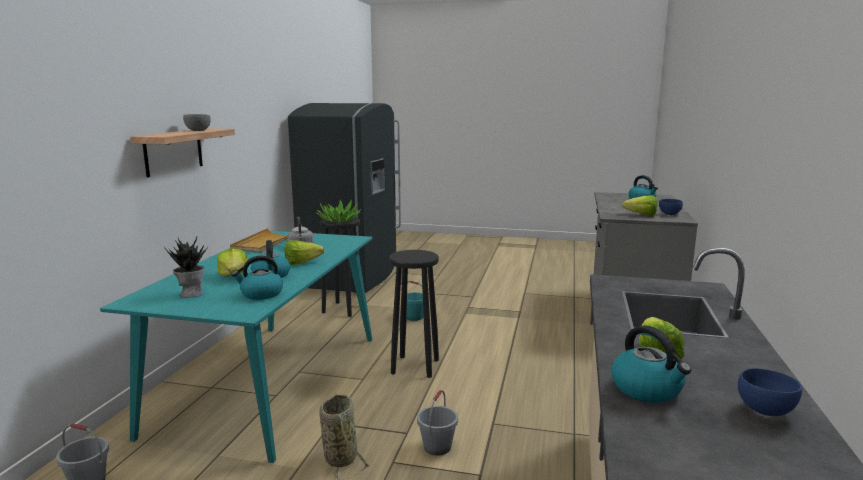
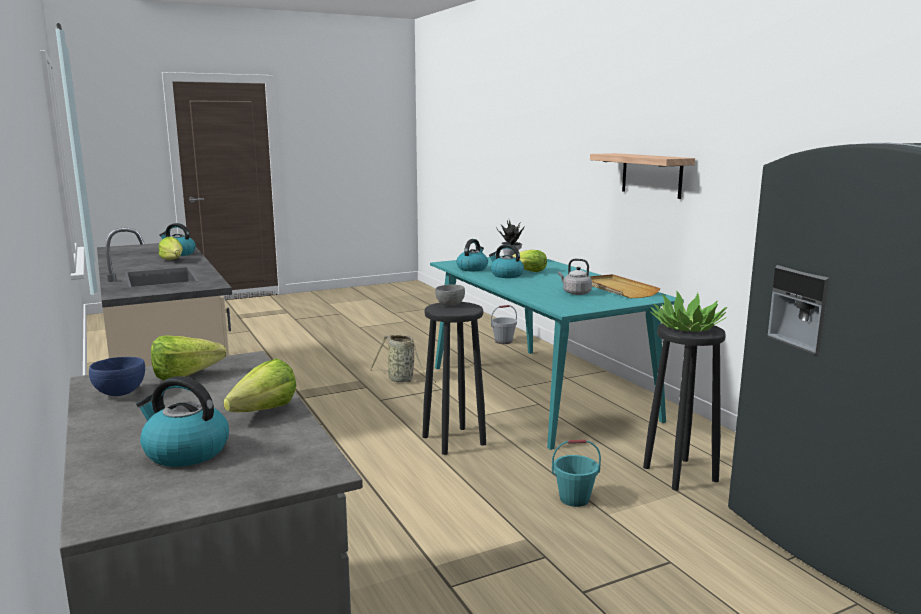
camera: 140 degrees right, 0 degrees up
grey bowl [183,114,211,131] -> grey bowl moved to [435,284,465,307]
lettuce [285,240,324,265] -> lettuce moved to [224,358,296,412]
grey bucket [417,390,458,456] -> none
blue bowl [738,368,802,416] -> none

